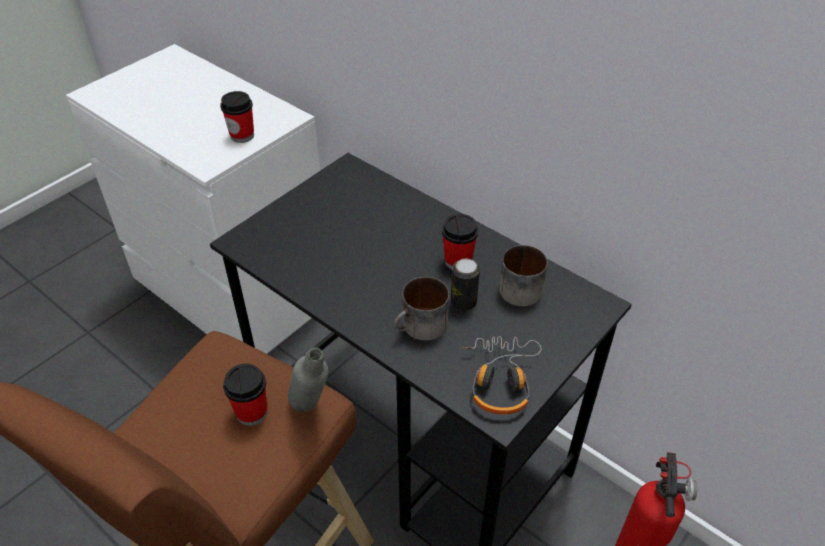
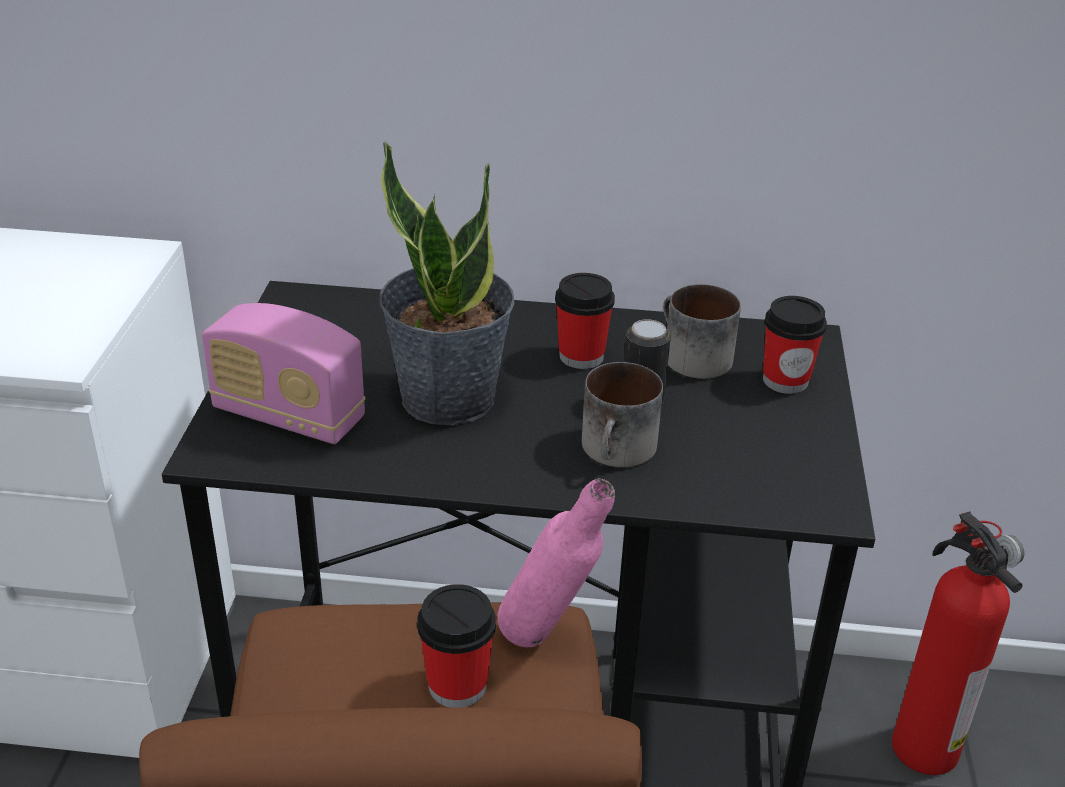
camera: 35 degrees left, 10 degrees down
cup [220,91,254,143] -> cup moved to [763,296,827,394]
grey bottle [288,348,328,412] -> pink bottle [497,478,615,647]
headphones [462,336,542,414] -> none
none -> radio [202,303,365,444]
none -> potted plant [379,140,515,426]

